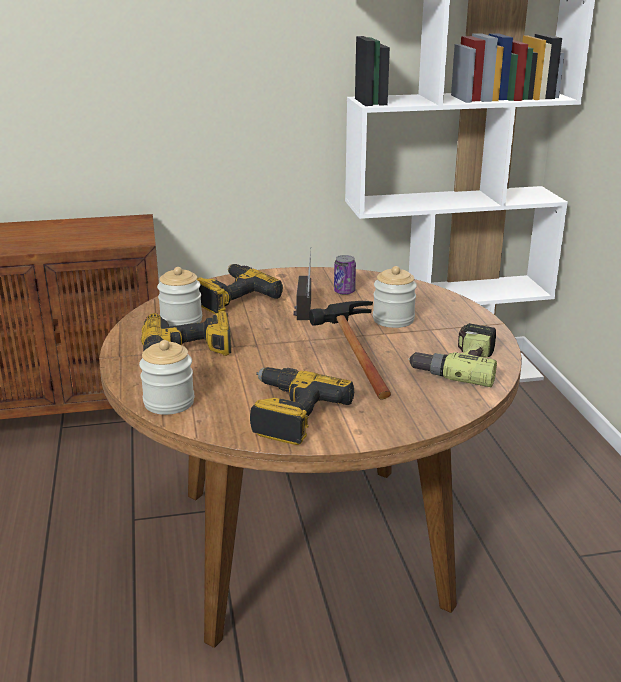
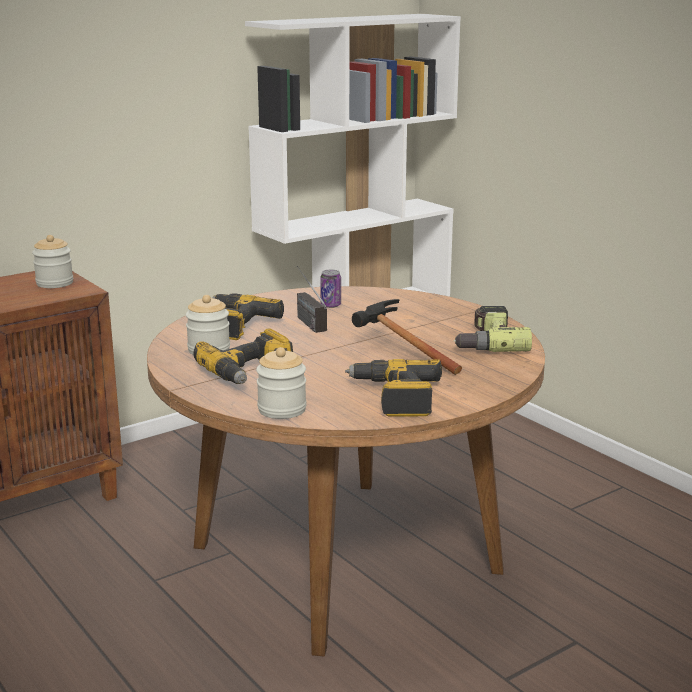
camera: 25 degrees left, 5 degrees down
jar [373,266,417,328] -> jar moved to [32,235,73,288]

